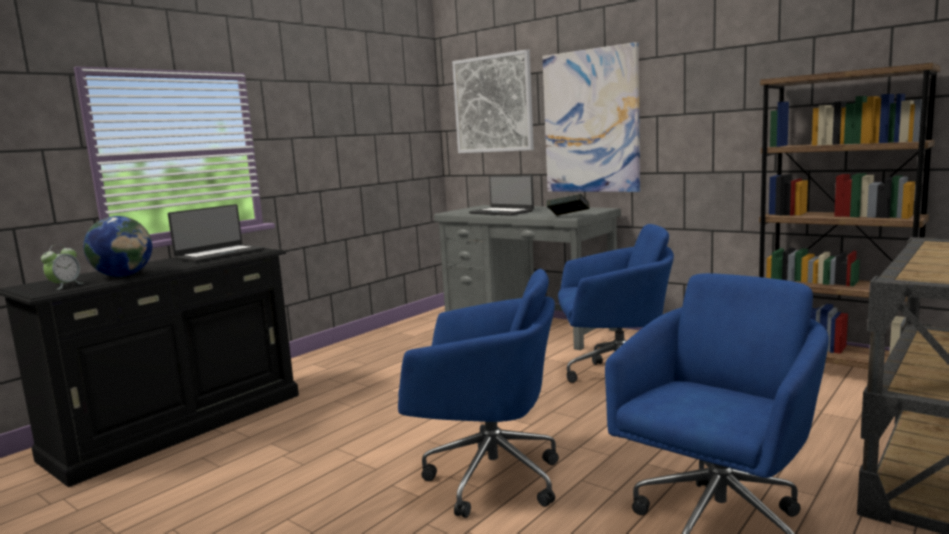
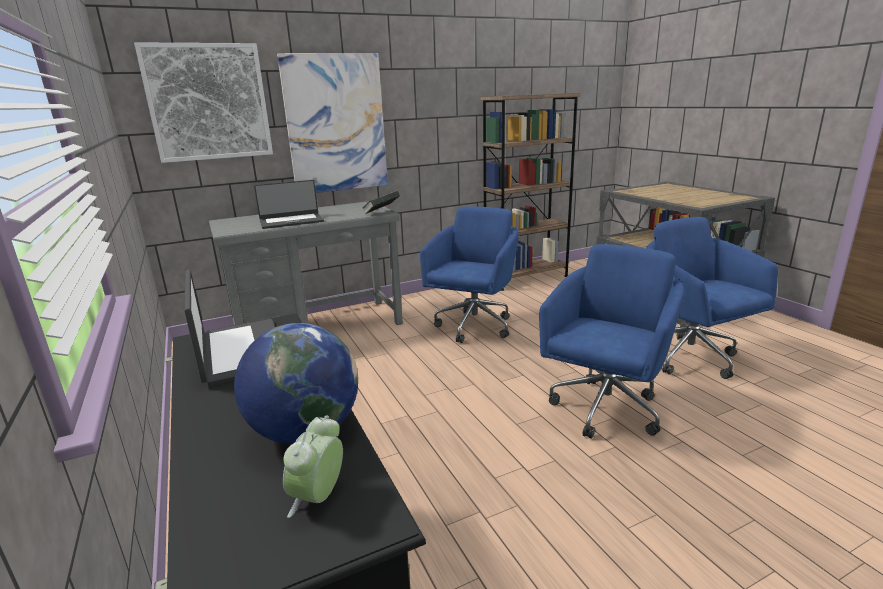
camera: 65 degrees left, 10 degrees up
alarm clock [41,244,83,290] -> alarm clock turned 120 degrees counterclockwise [283,415,343,518]

